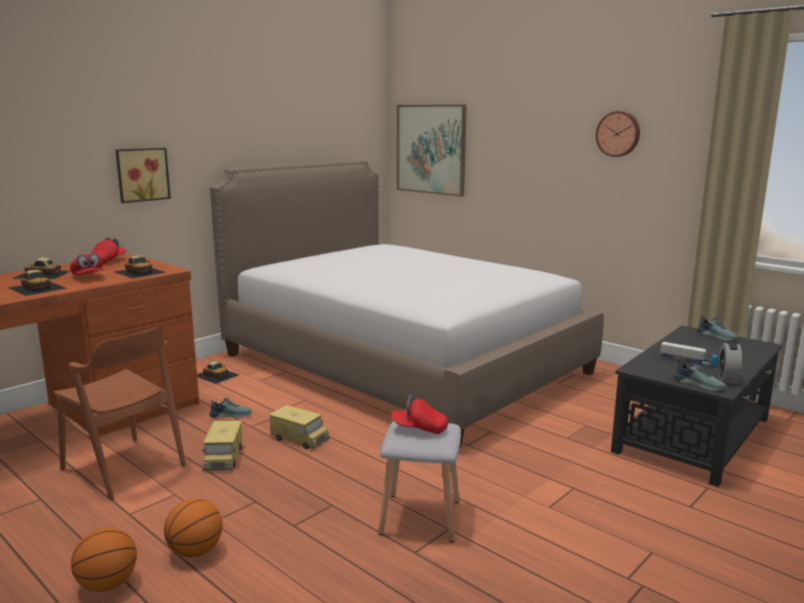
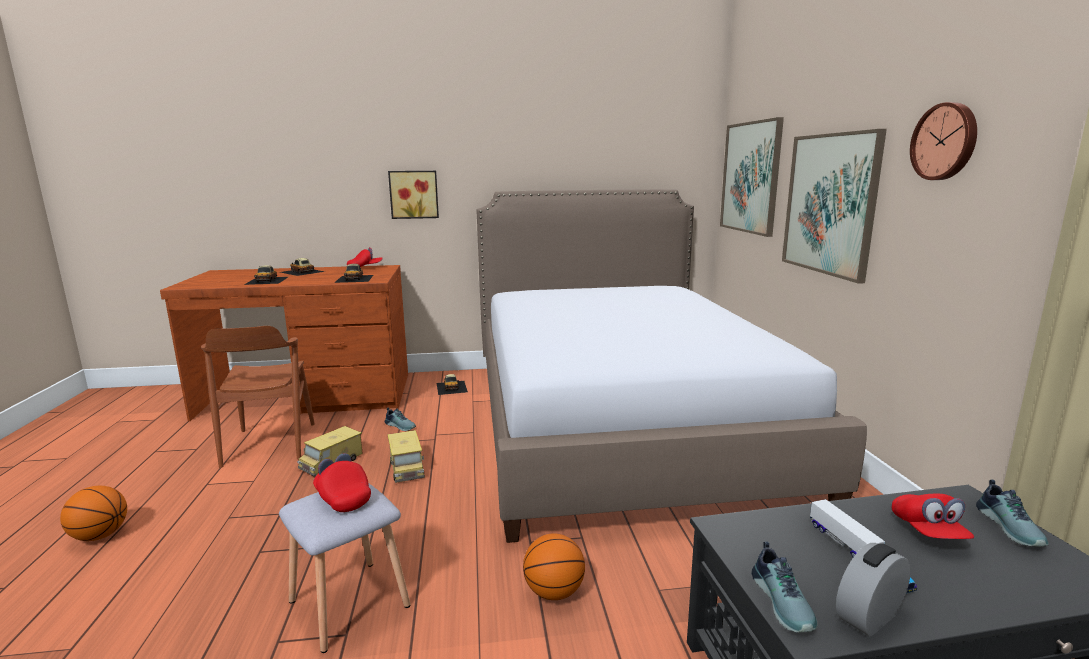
camera: 40 degrees right, 0 degrees up
red cap [70,253,105,275] -> red cap moved to [892,494,974,539]
basketball [164,499,223,558] -> basketball moved to [523,533,585,600]
none -> picture [782,129,887,284]

